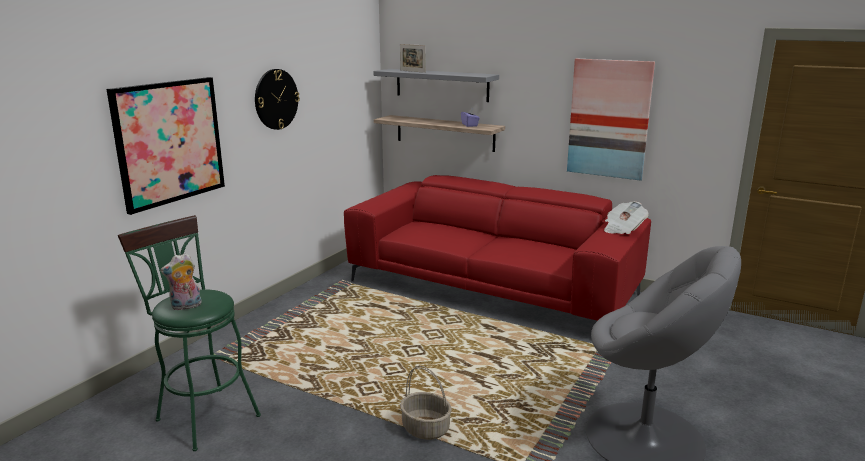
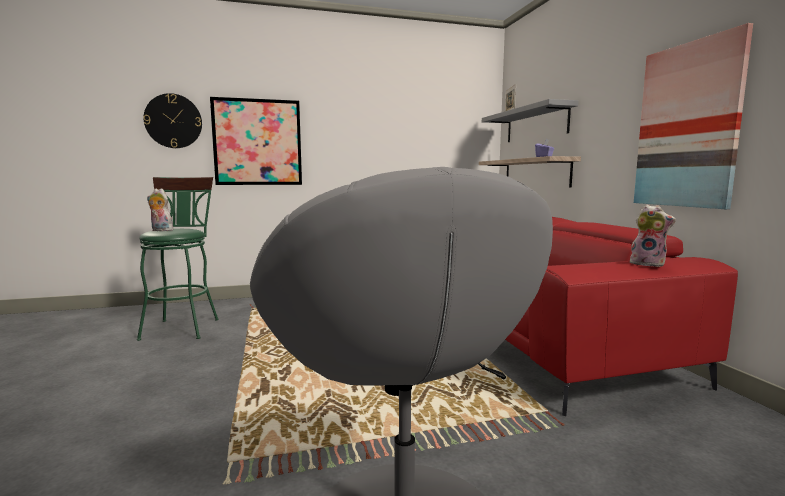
camera: 45 degrees right, 10 degrees down
wall clock [255,69,300,130] -> wall clock moved to [143,93,202,148]
basket [400,366,452,440] -> none
newspaper [604,201,649,234] -> plush toy [630,205,676,267]

